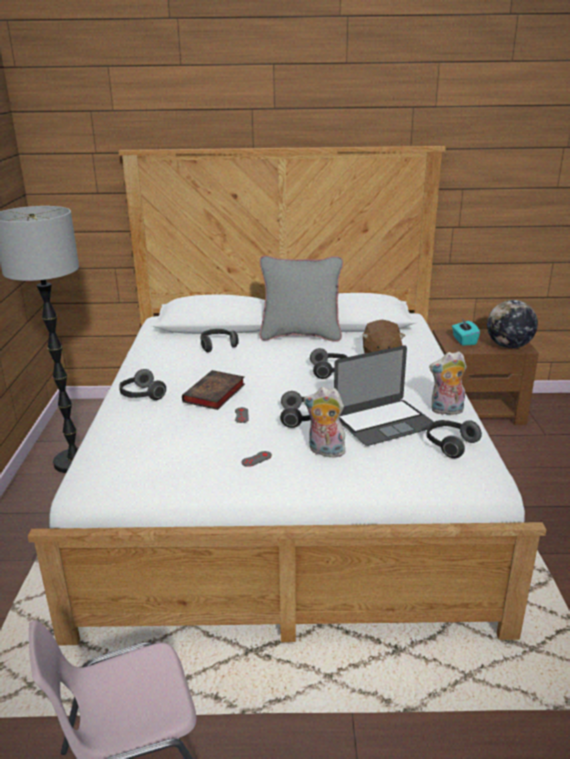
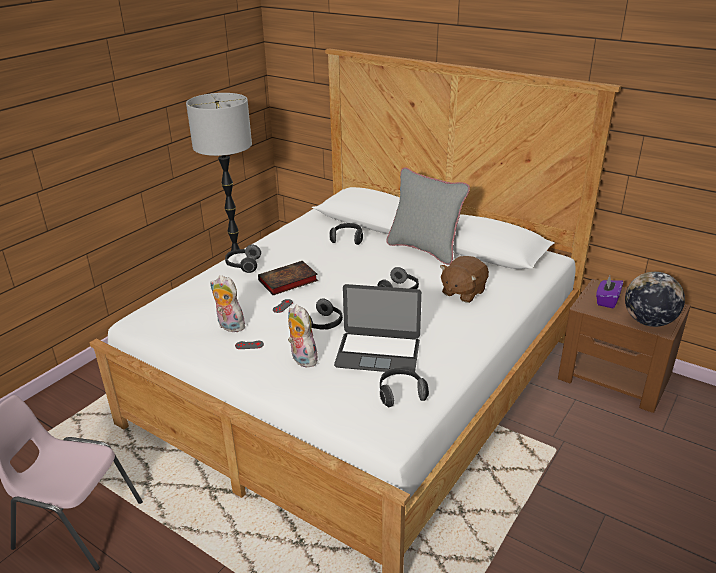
camera: 35 degrees right, 5 degrees up
plush toy [429,351,467,415] -> plush toy moved to [210,275,245,332]
turquoise tissue box [452,318,480,346] -> purple tissue box [596,276,623,309]

